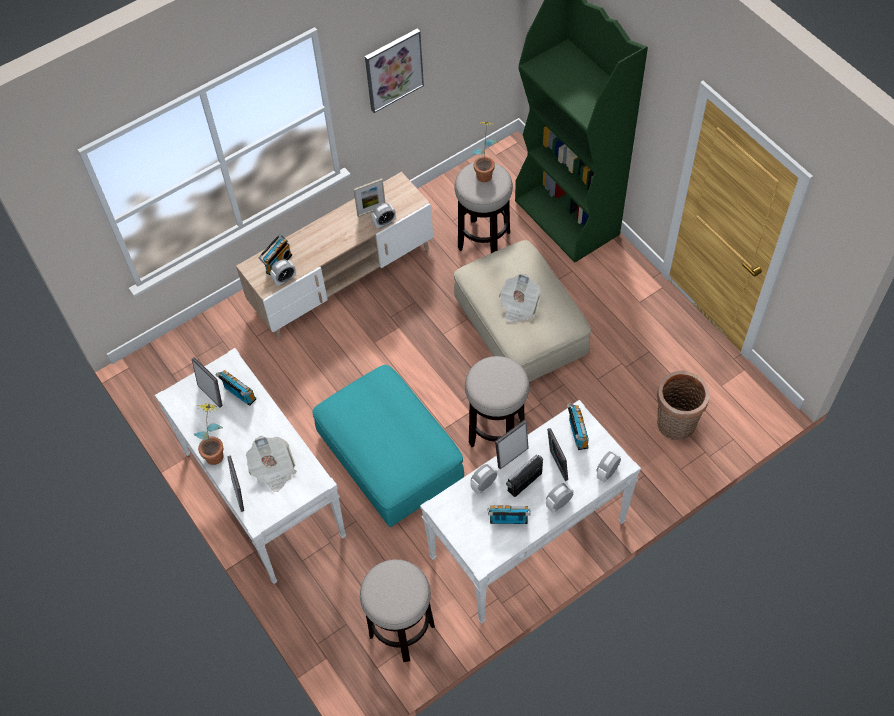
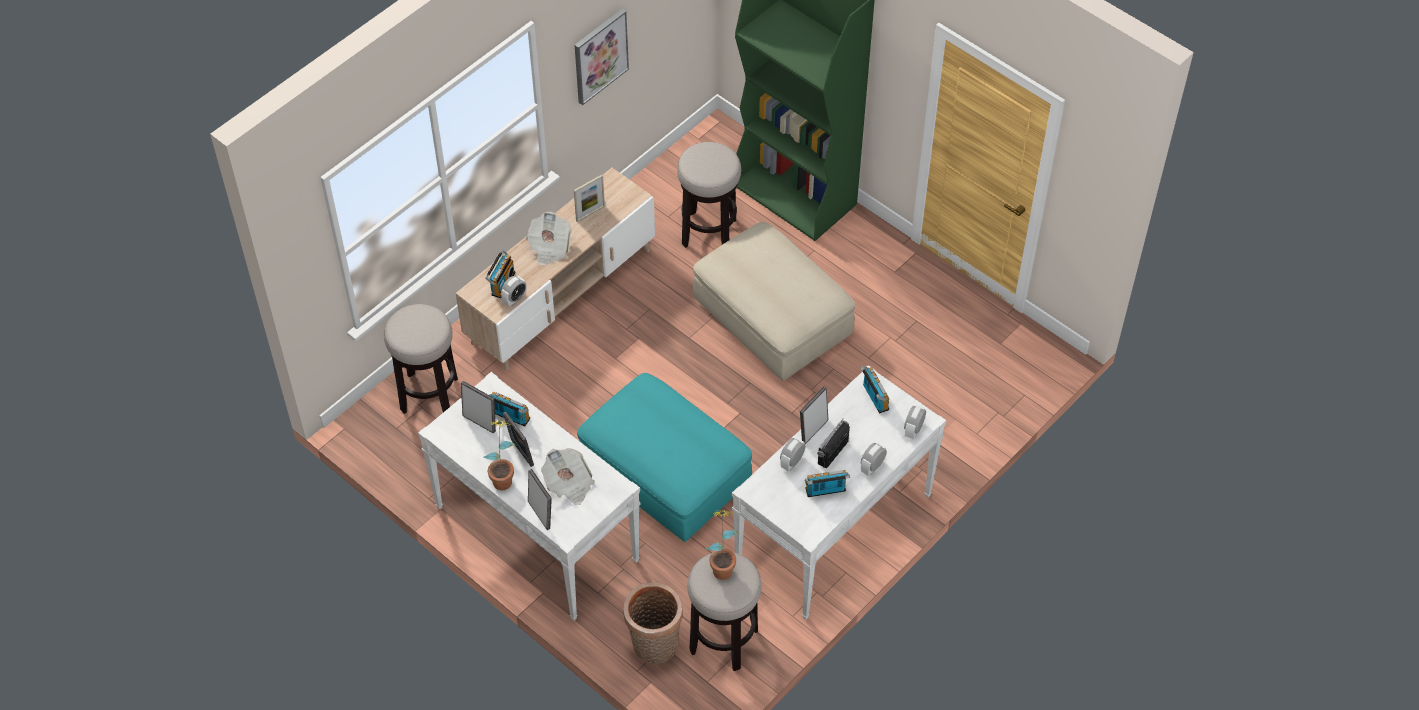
camera: 15 degrees left, 5 degrees down
alarm clock [371,203,396,229] -> none
stool [465,356,529,447] -> stool moved to [384,304,458,414]
potted plant [471,121,498,182] -> potted plant moved to [706,510,738,580]
newspaper [499,274,542,323] -> newspaper moved to [526,212,572,266]
picture frame [547,428,568,481] -> picture frame moved to [503,411,534,467]
basket [657,371,709,440] -> basket moved to [623,582,683,664]

